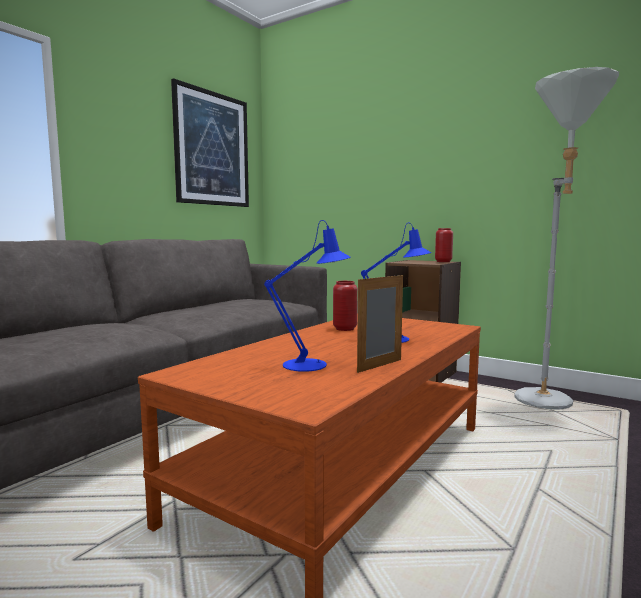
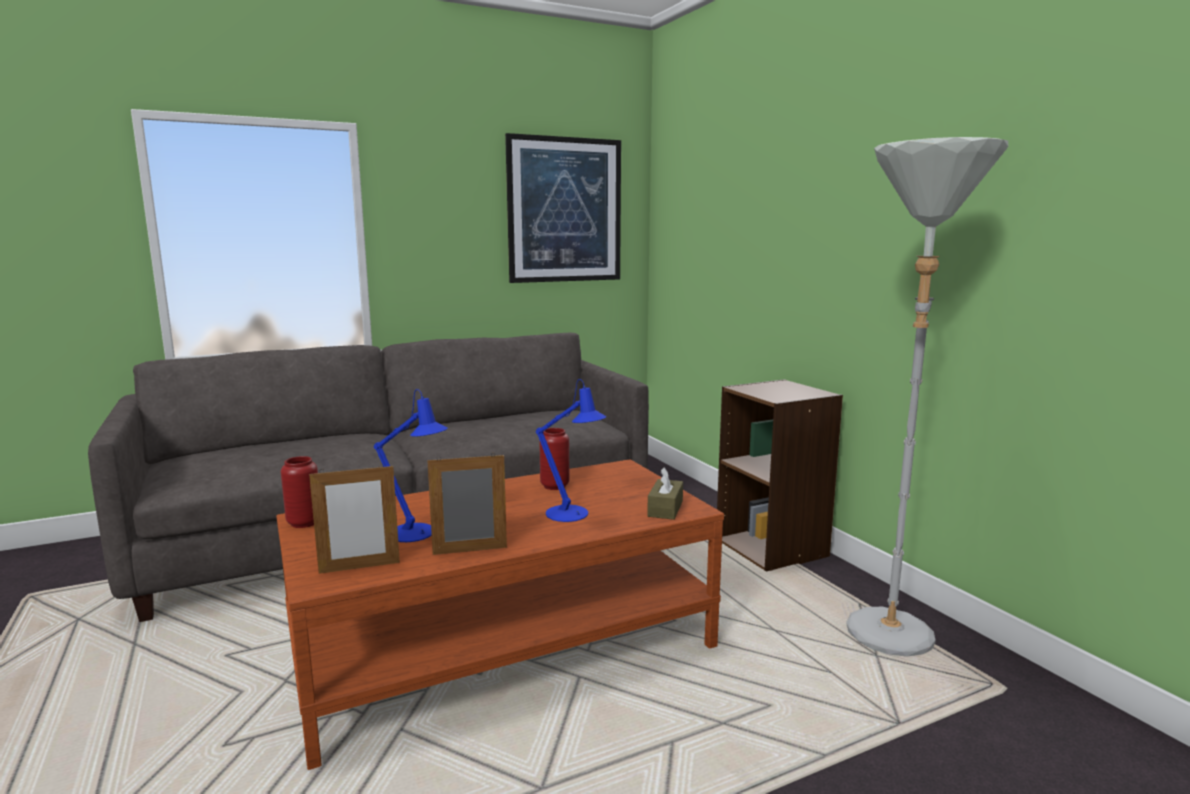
camera: 30 degrees right, 5 degrees up
red vase [435,228,453,262] -> red vase moved to [281,456,318,528]
none -> picture frame [309,464,400,574]
none -> brown tissue box [647,467,683,520]

